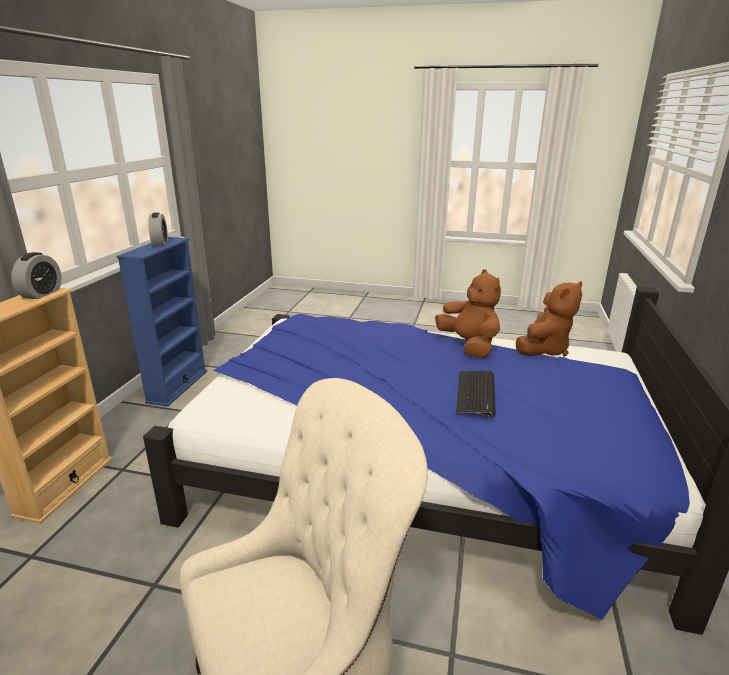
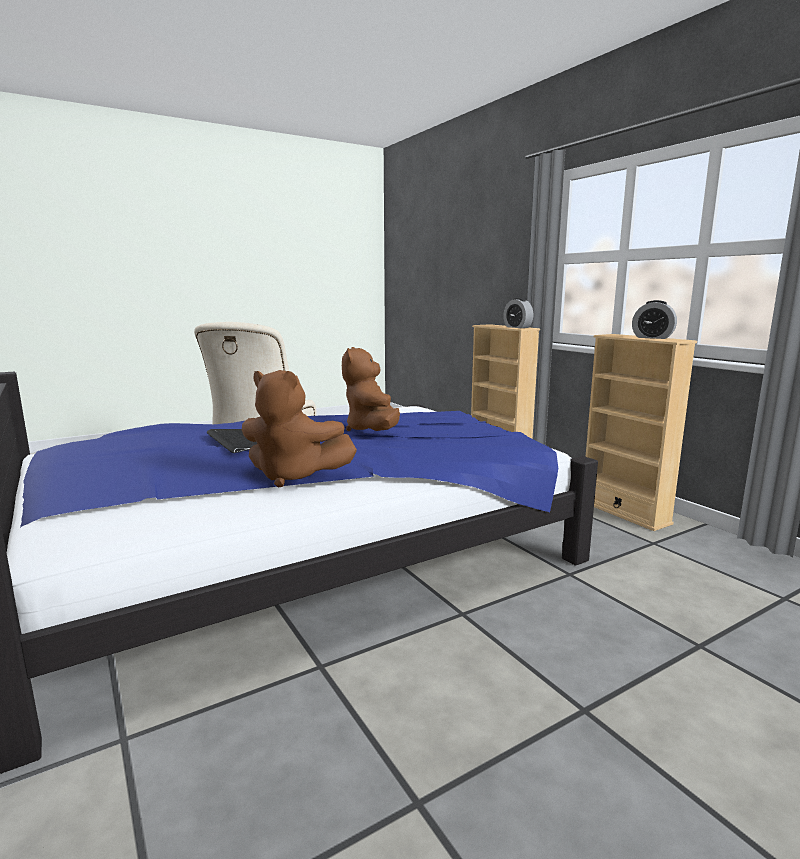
camera: 135 degrees right, 10 degrees down
blue bookcase [117,237,207,407] -> beige bookcase [586,334,697,531]
brown plush toy [516,281,582,356] -> brown plush toy moved to [342,347,400,431]

